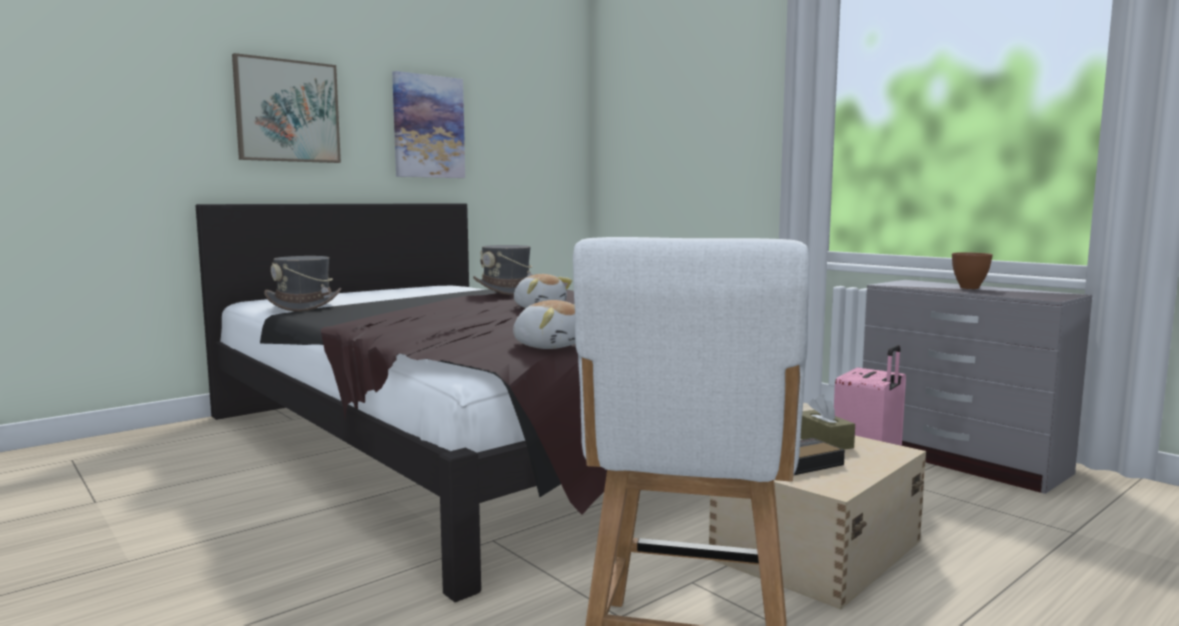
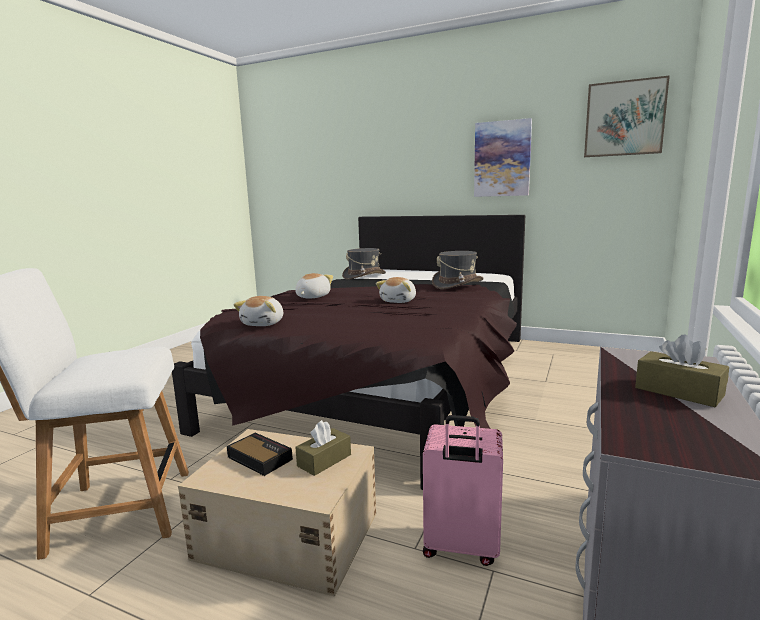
camera: 65 degrees right, 5 degrees up
picture [232,53,341,163] -> picture moved to [584,75,670,157]
brown bowl [952,252,993,289] -> brown tissue box [635,335,729,407]
none -> plush toy [295,273,333,298]

